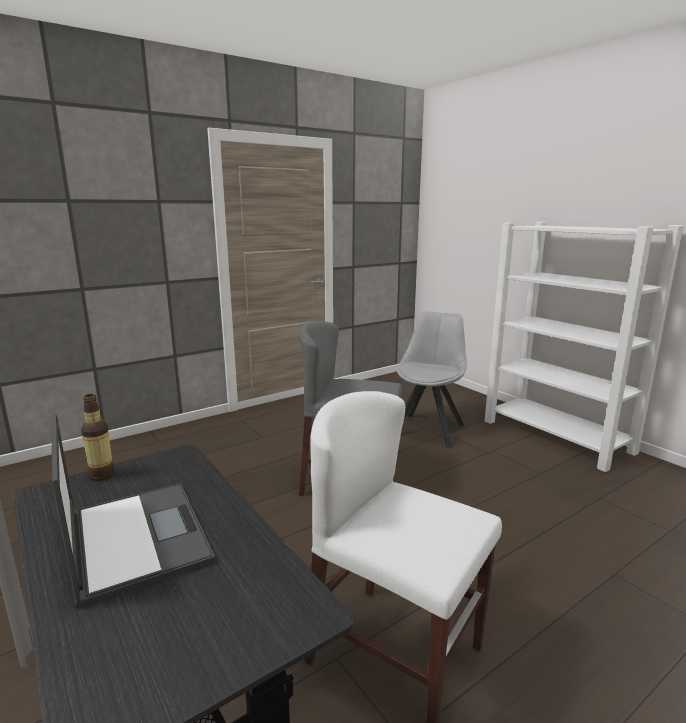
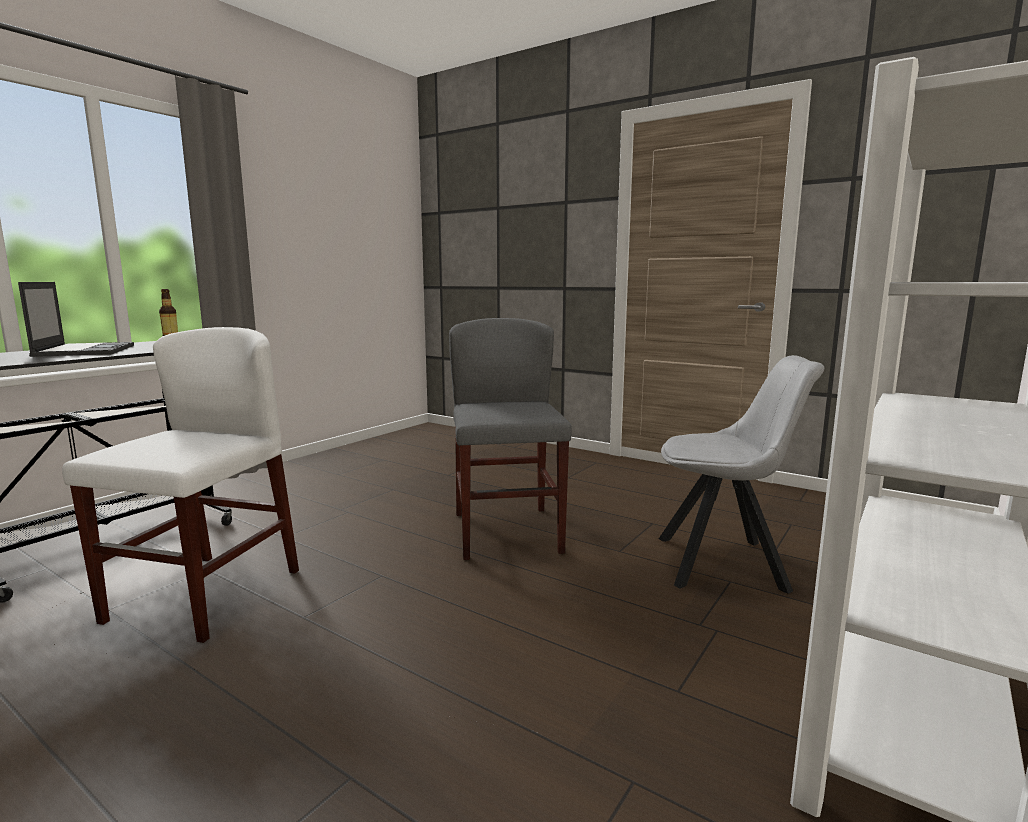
camera: 70 degrees right, 5 degrees down
laptop [52,413,215,609] -> laptop turned 60 degrees counterclockwise [18,282,134,357]

